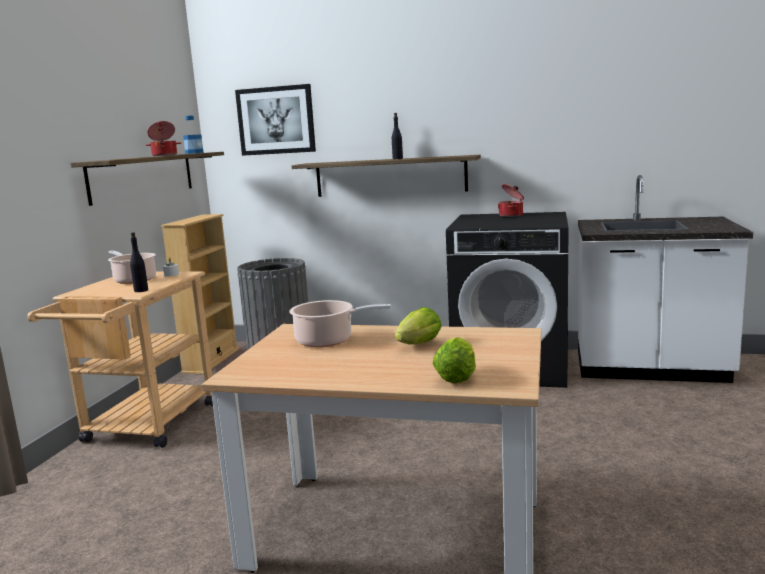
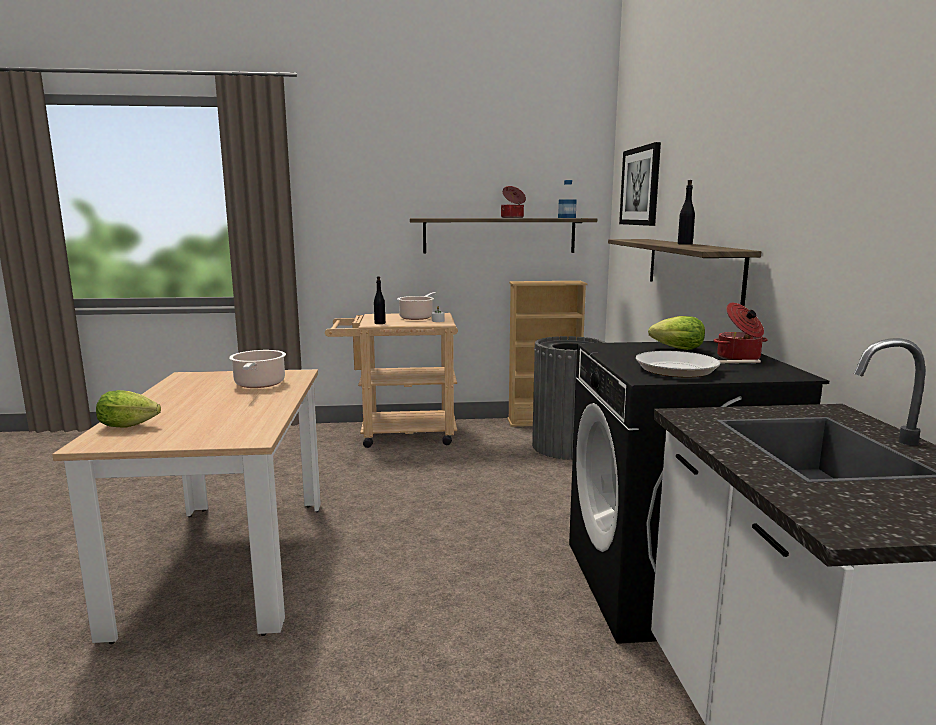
camera: 70 degrees right, 0 degrees up
lettuce [395,307,442,345] -> lettuce moved to [648,316,705,350]
none -> frying pan [636,351,761,377]

